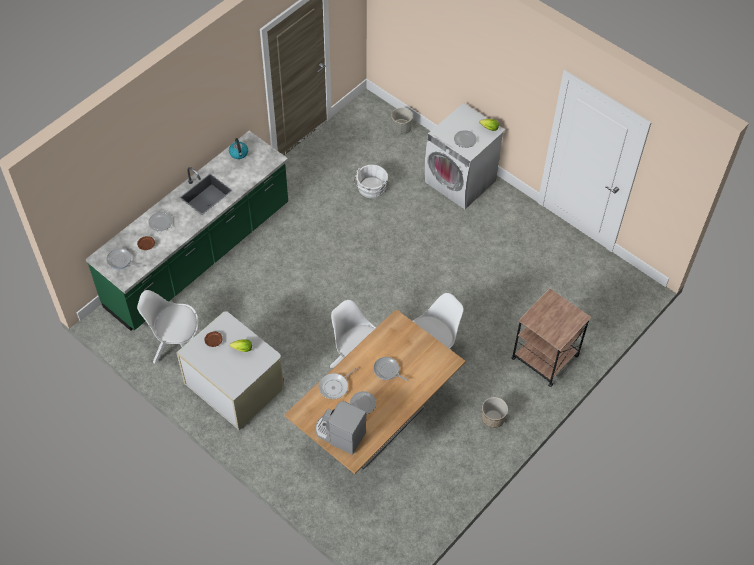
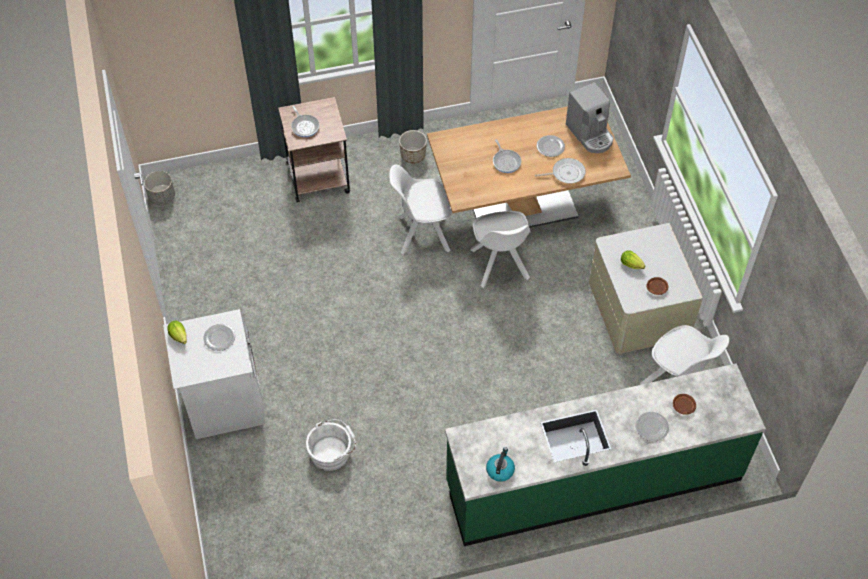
camera: 145 degrees left, 0 degrees up
frying pan [106,248,140,269] -> frying pan moved to [291,106,320,137]
grey planter [391,108,413,135] -> grey planter moved to [144,171,175,206]

